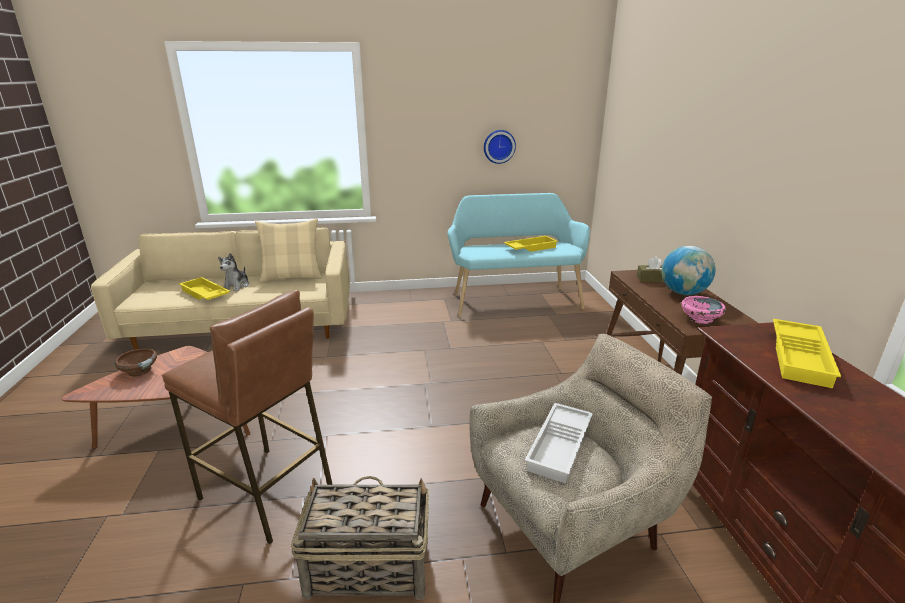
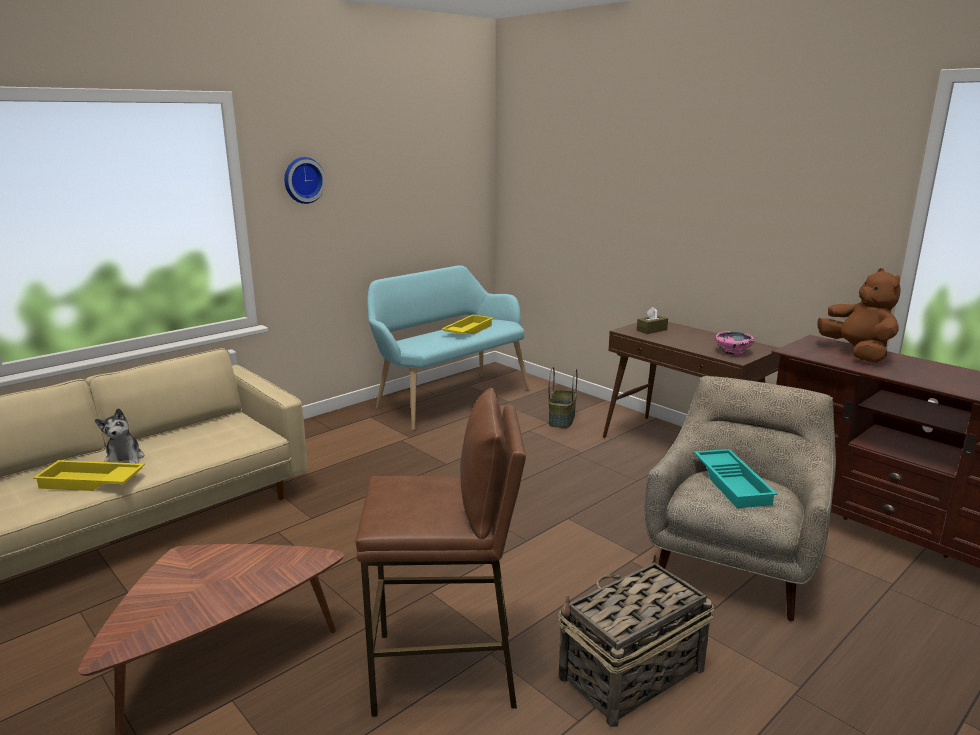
camera: 35 degrees left, 5 degrees down
brown bowl [115,349,157,376] -> none
beige pillow [255,219,322,282] -> none
wall clock [484,130,516,164] -> wall clock moved to [284,157,326,204]
white tray [525,403,592,483] -> turquoise tray [694,449,778,508]
globe [662,246,715,295] -> none
yellow tray [773,319,841,388] -> brown plush toy [818,268,901,363]
none -> basket [548,367,577,428]

